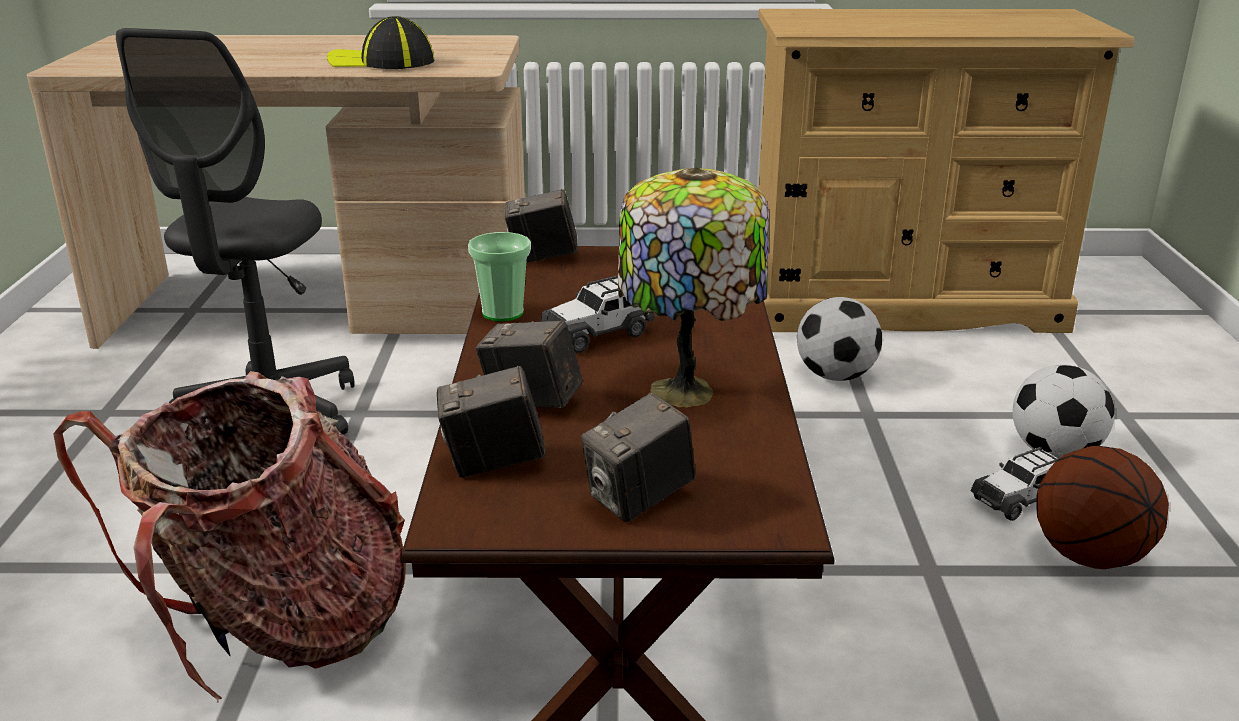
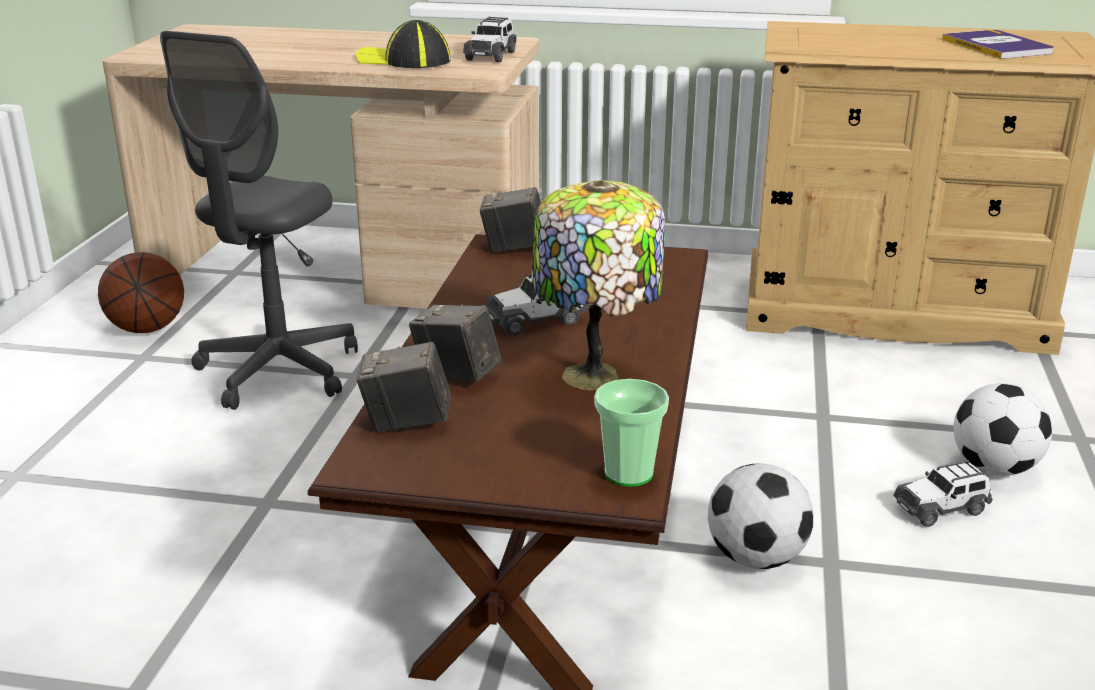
camera: 10 degrees right, 0 degrees up
backpack [53,371,406,702] -> none
cup [468,232,531,321] -> cup moved to [594,379,669,487]
camera [581,392,696,523] -> none
football [797,297,882,381] -> football moved to [708,463,814,569]
basketball [1036,446,1169,569] -> basketball moved to [98,252,184,333]
none -> toy car [463,16,516,62]
none -> book [942,30,1053,59]

